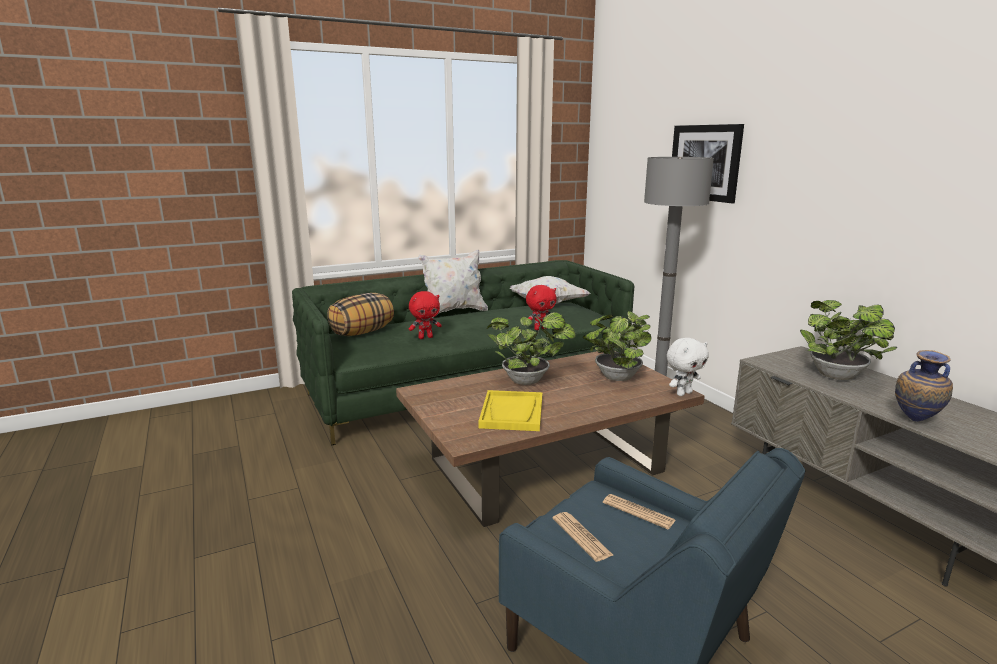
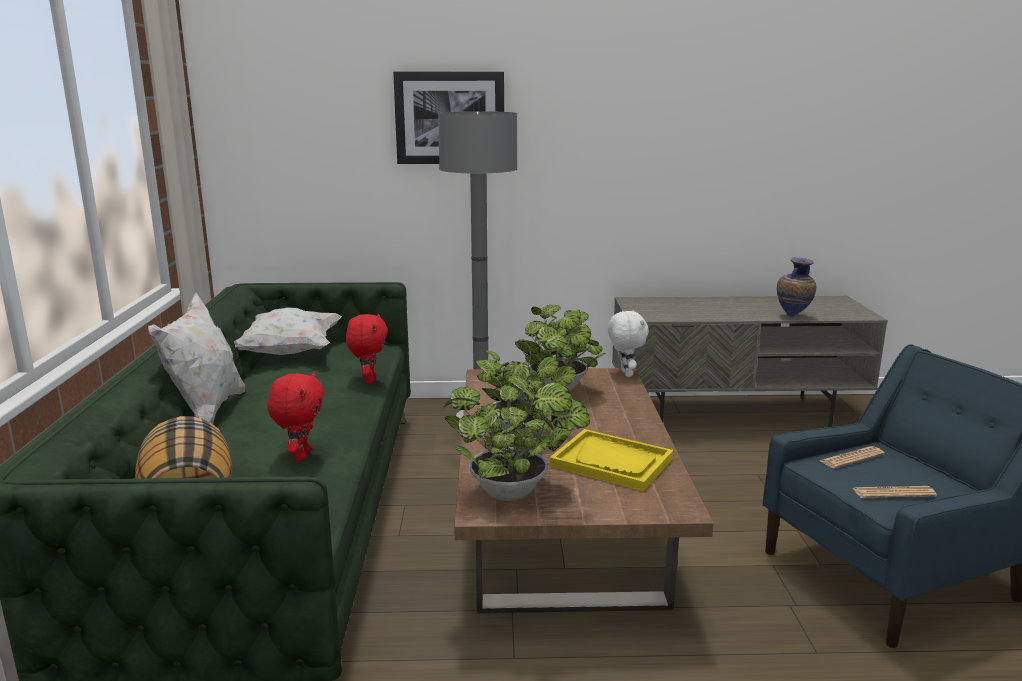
camera: 65 degrees left, 0 degrees up
potted plant [800,300,897,380] -> potted plant moved to [443,382,590,501]

